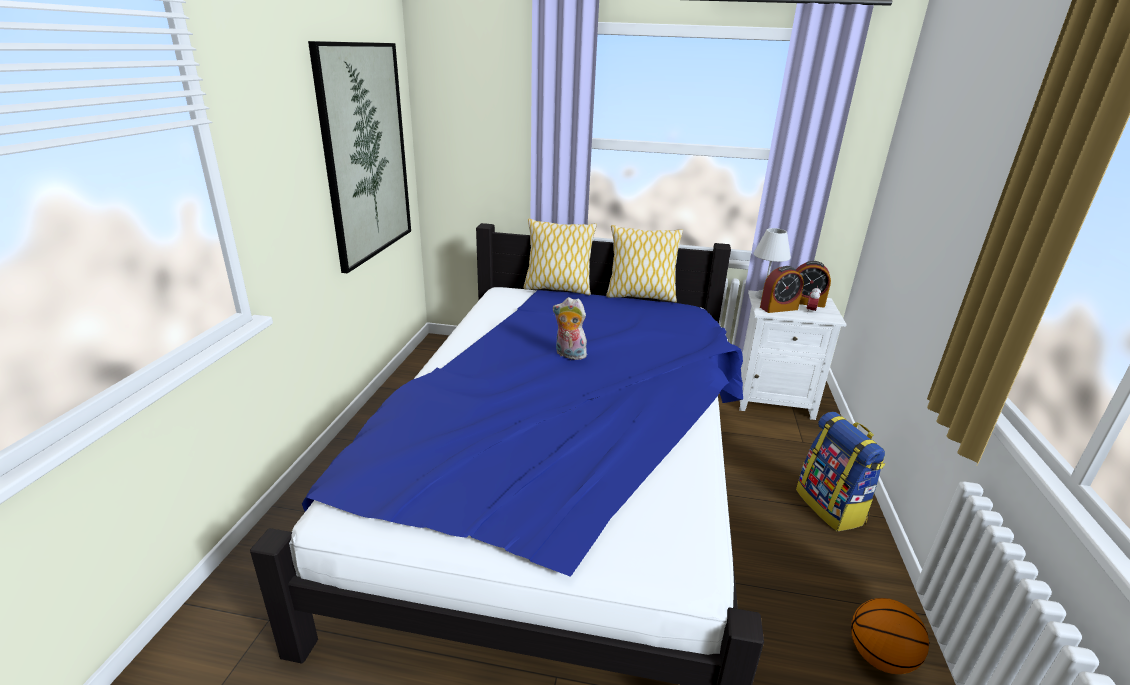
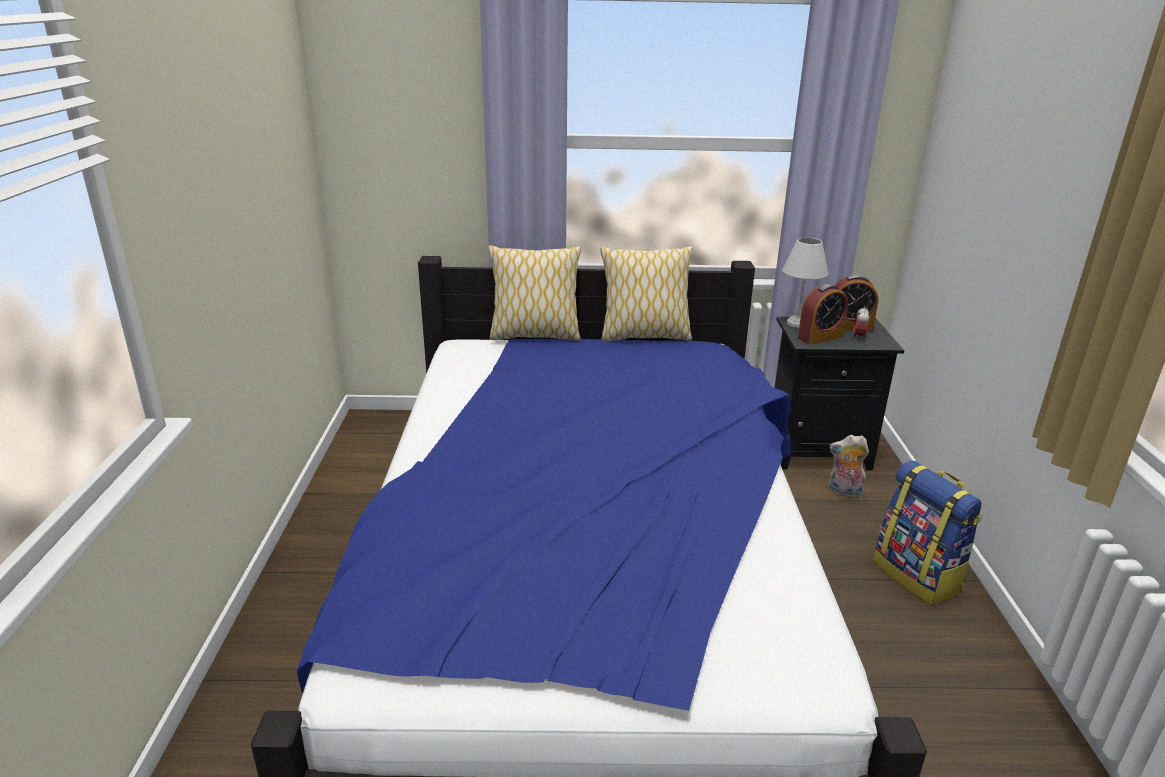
camera: 10 degrees left, 0 degrees up
picture [308,41,411,273] -> none
plush toy [553,297,587,360] -> plush toy moved to [829,435,869,498]
white nightstand [739,290,847,420] -> black nightstand [775,317,904,470]
basketball [851,598,929,674] -> none

